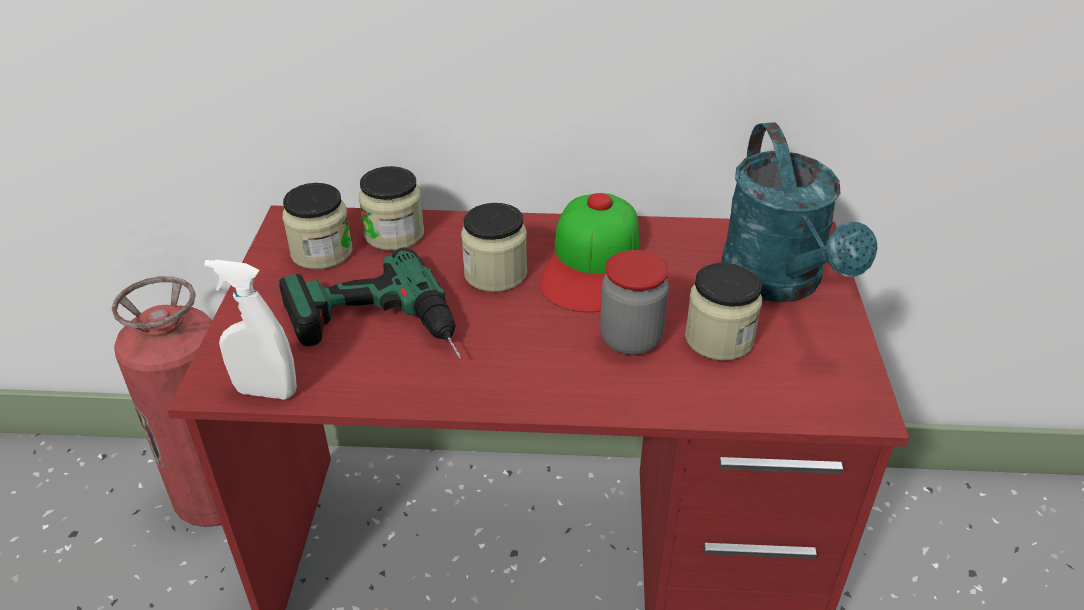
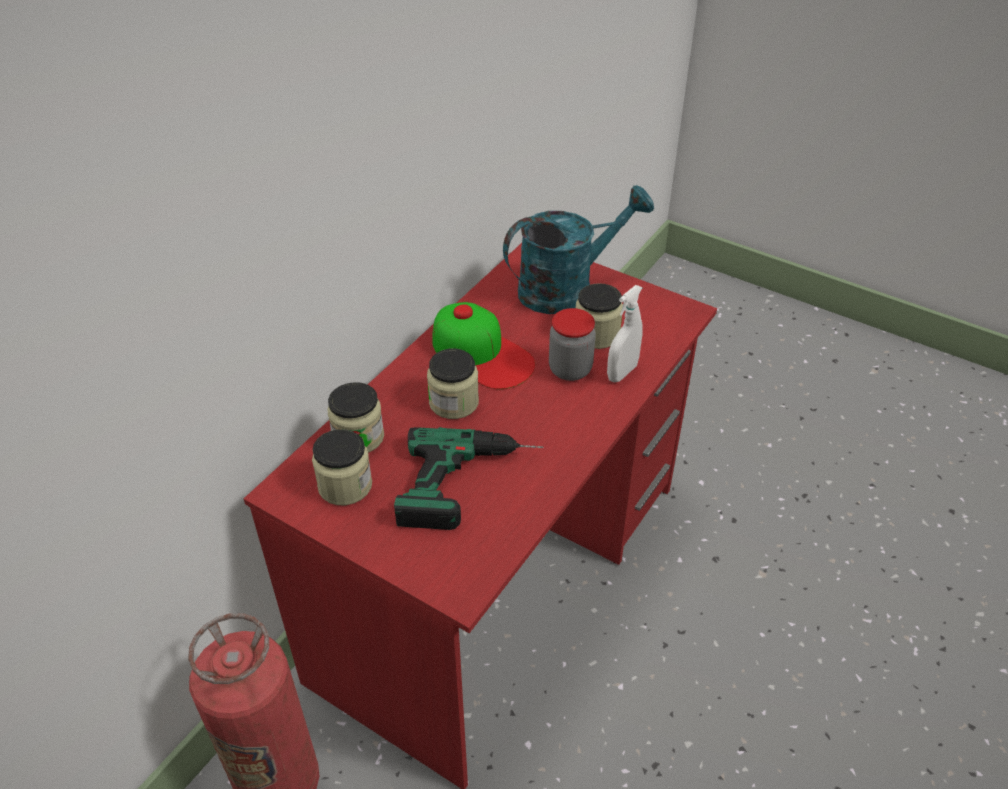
camera: 60 degrees left, 5 degrees up
white spray bottle [204,259,297,400] -> white spray bottle moved to [607,285,642,382]
turquoise watering can [721,122,878,302] -> turquoise watering can turned 45 degrees counterclockwise [503,185,654,314]

